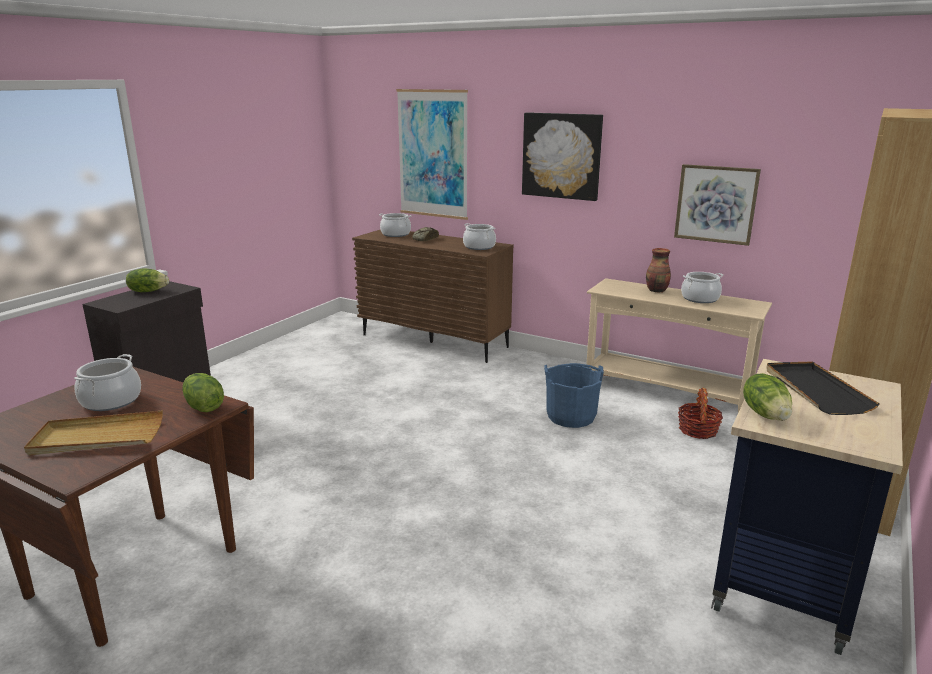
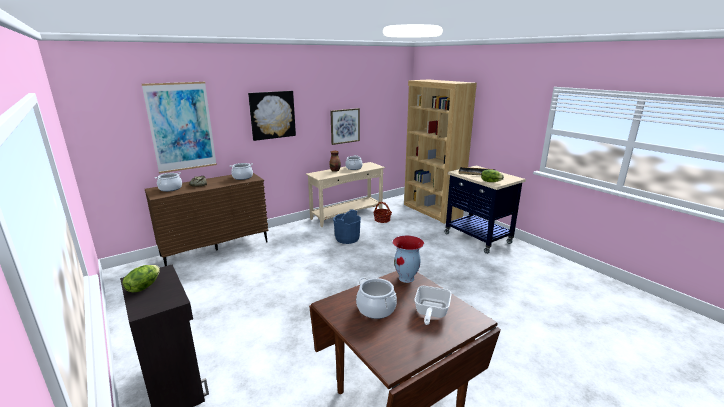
camera: 65 degrees left, 0 degrees up
beige tray [24,410,163,455] -> frying pan [414,286,452,325]
lettuce [182,373,224,412] -> vase [392,235,424,283]

